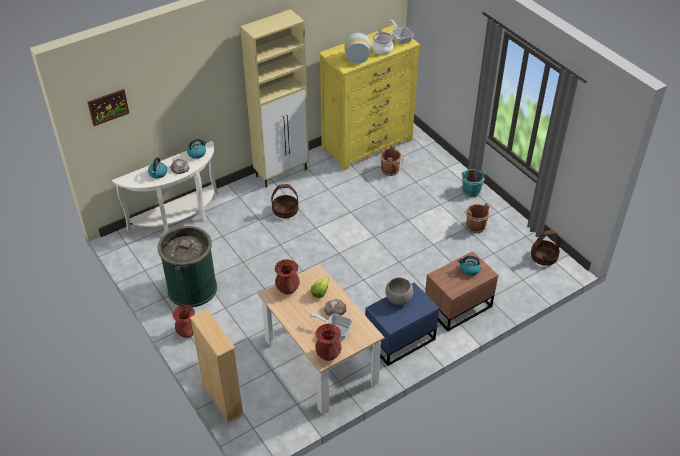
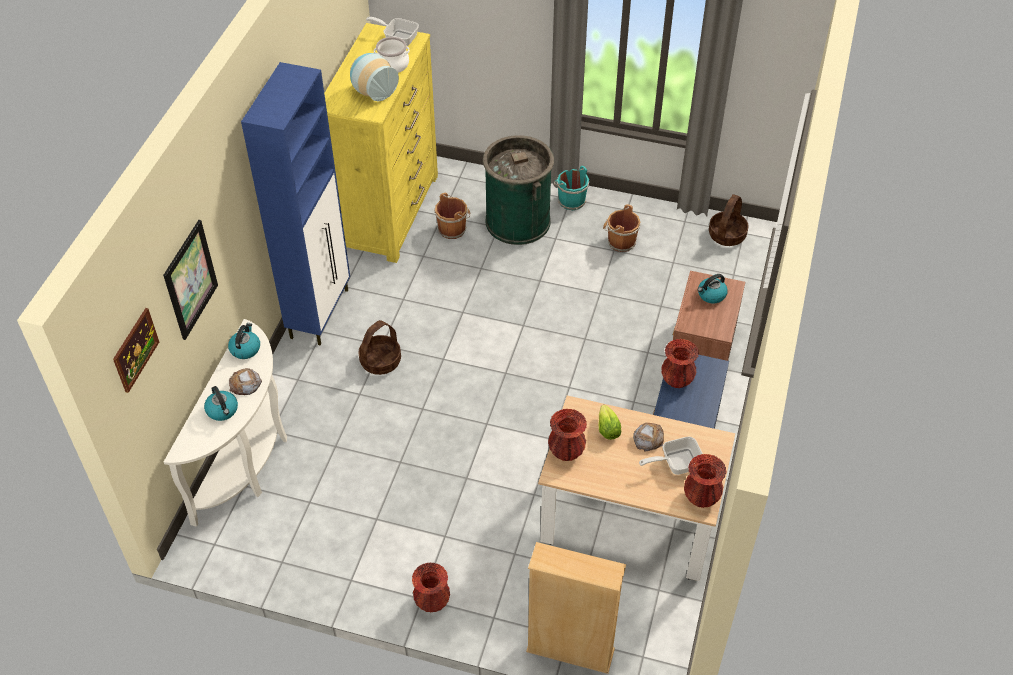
camera: 40 degrees left, 5 degrees up
green trash can [157,226,217,308] -> green trash can moved to [483,135,554,245]
beige cabinet [240,9,309,187] -> blue cabinet [241,62,350,346]
grey bowl [385,278,413,305] -> red vase [661,339,699,388]
none -> picture [163,220,218,340]

